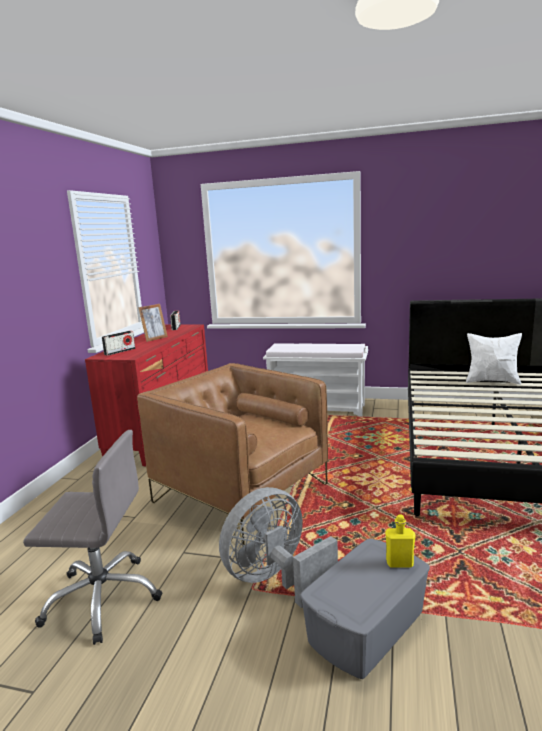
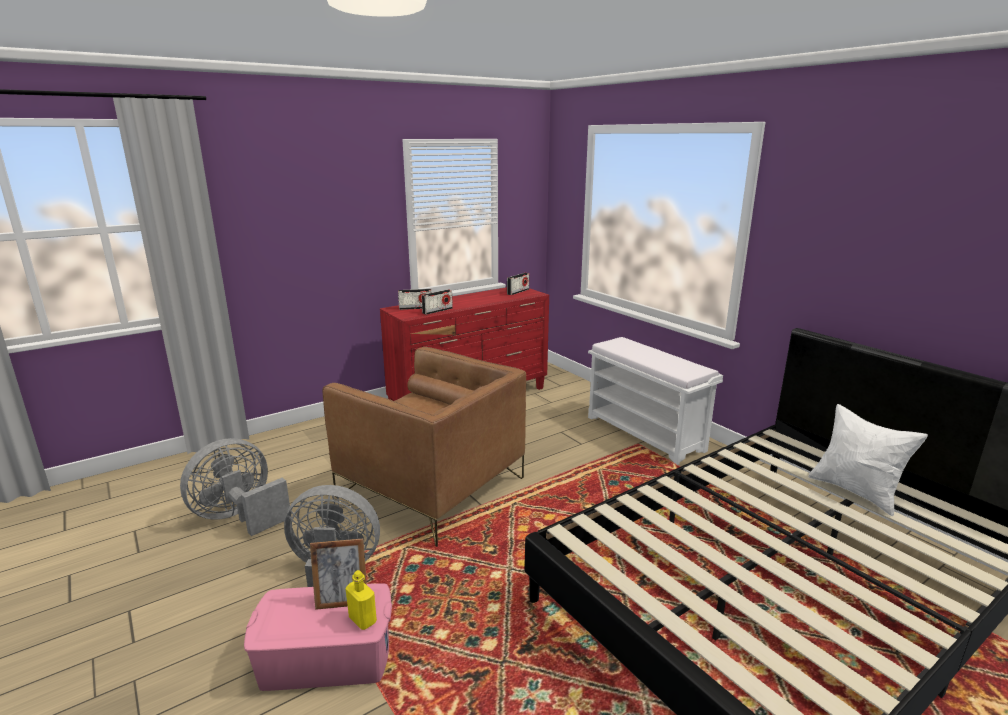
camera: 40 degrees right, 5 degrees up
grey office chair [23,430,162,645] -> grey fan [180,438,292,536]
brown armchair [137,363,328,545] -> brown armchair turned 135 degrees clockwise [322,347,526,547]
picture frame [138,304,168,342] -> picture frame moved to [310,538,367,610]
grey storage box [300,538,430,679] -> pink storage box [244,583,392,691]
none -> radio [422,289,453,315]

